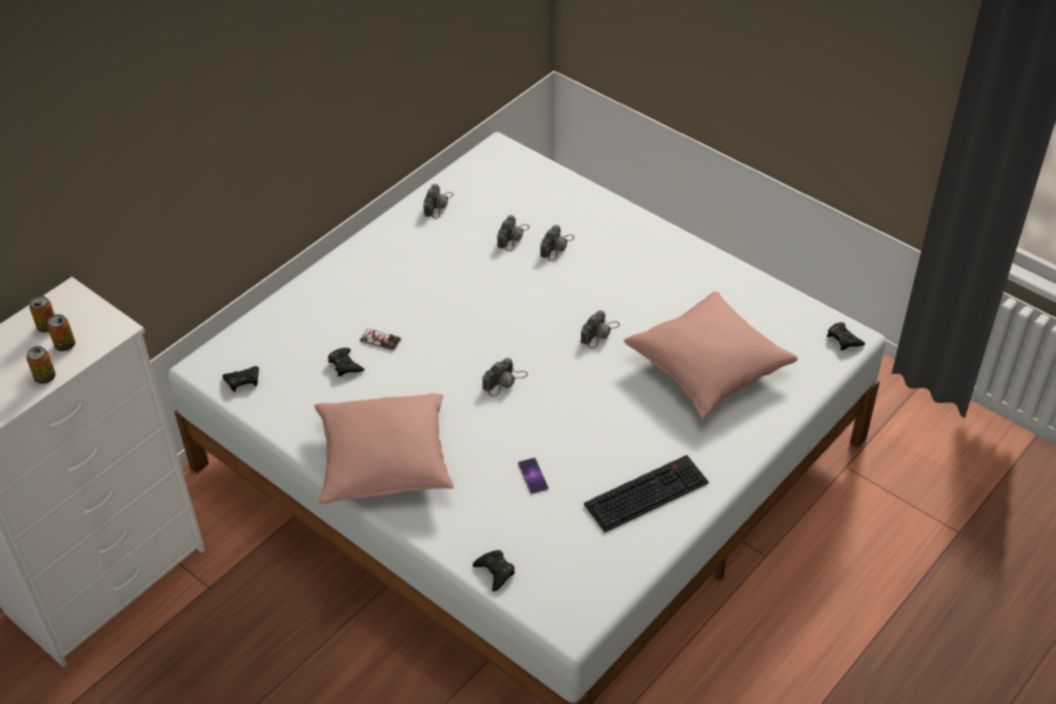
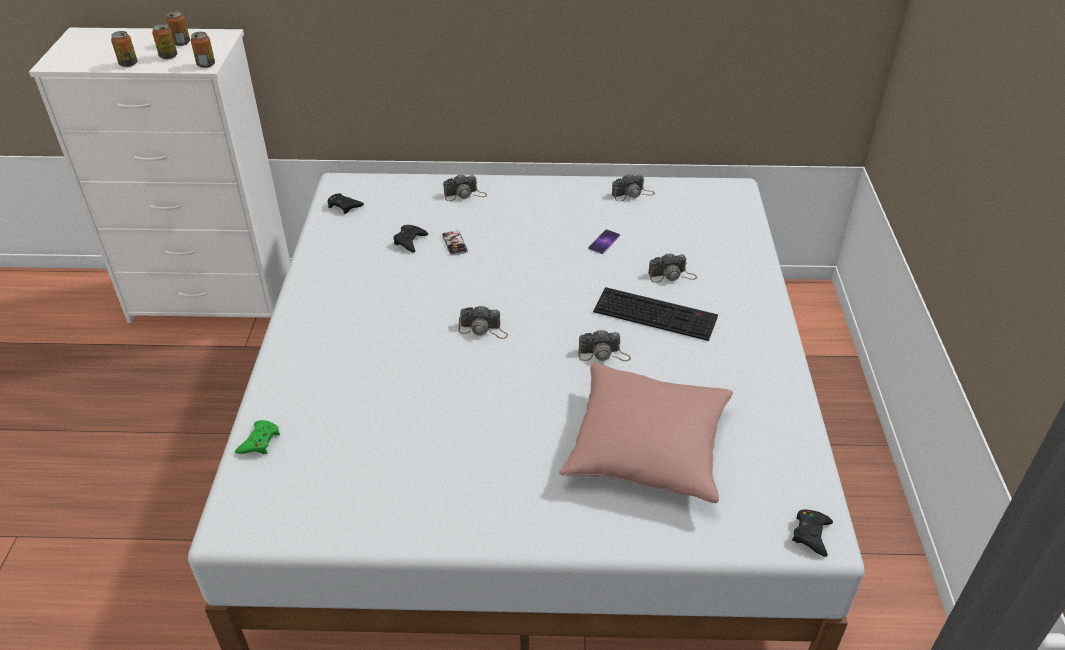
camera: 50 degrees right, 5 degrees down
pink pillow [314,393,454,504] -> none
black game controller [473,550,515,592] -> green game controller [235,420,280,454]
camera [497,215,529,251] -> camera moved to [443,175,487,201]
phone [518,458,549,494] -> phone moved to [588,229,620,254]
keyboard [584,455,709,532] -> keyboard moved to [593,287,718,341]
none -> can [191,32,215,68]

